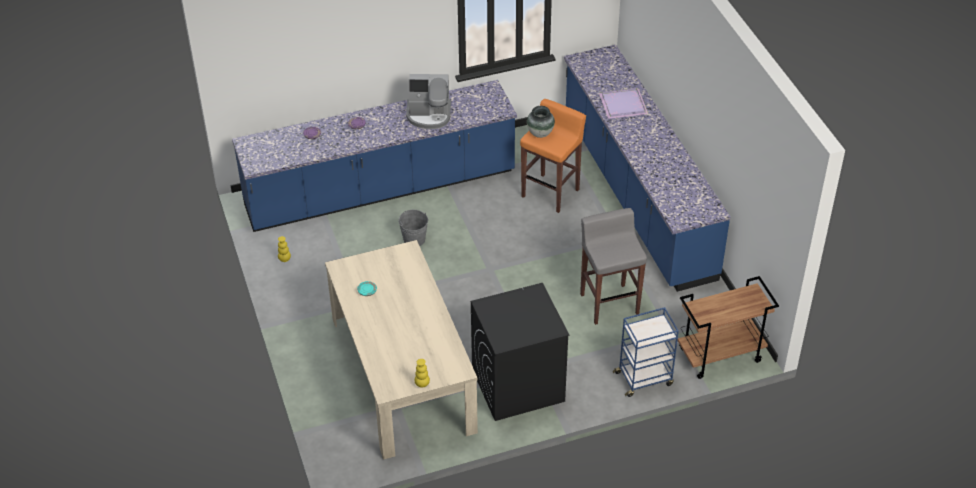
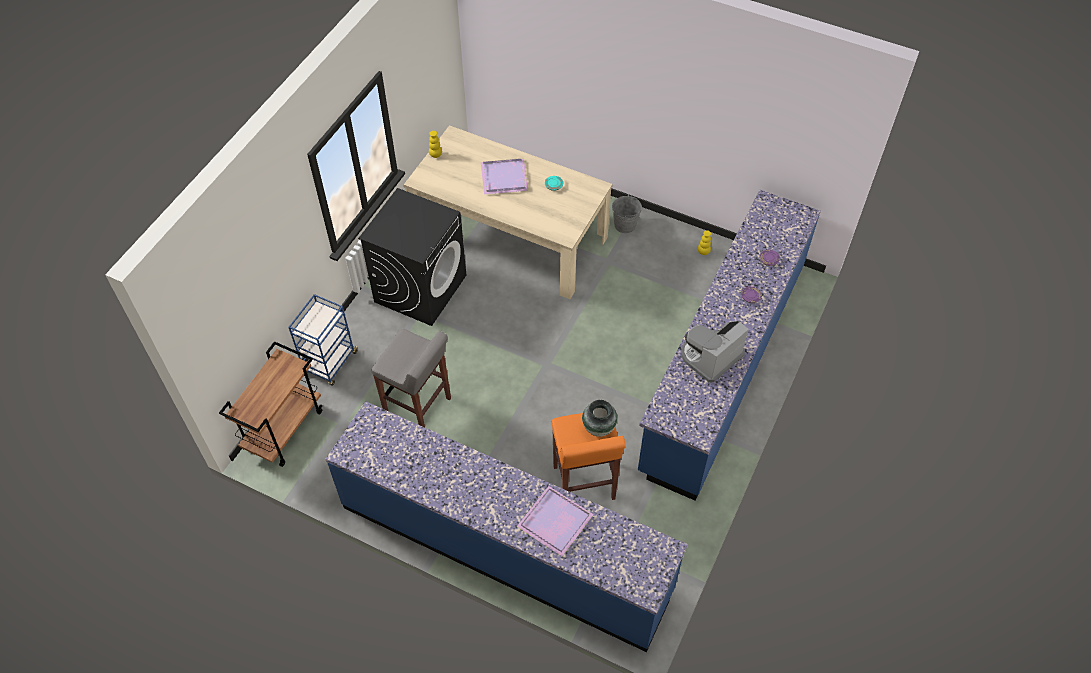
camera: 135 degrees right, 10 degrees up
grey bucket [398,210,428,246] -> grey bucket moved to [612,195,643,233]
none -> purple tray [481,159,528,194]

